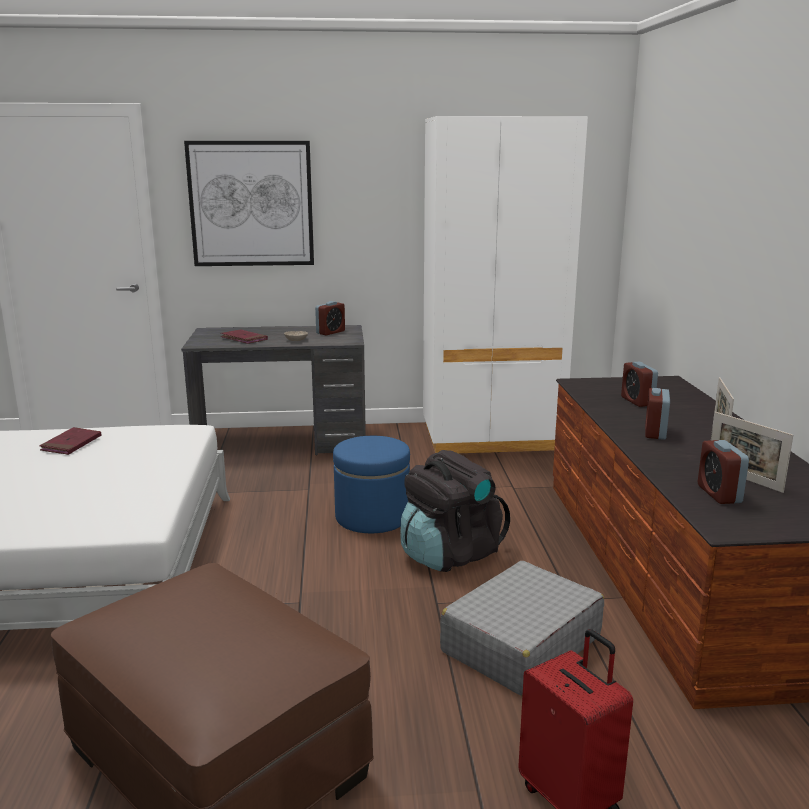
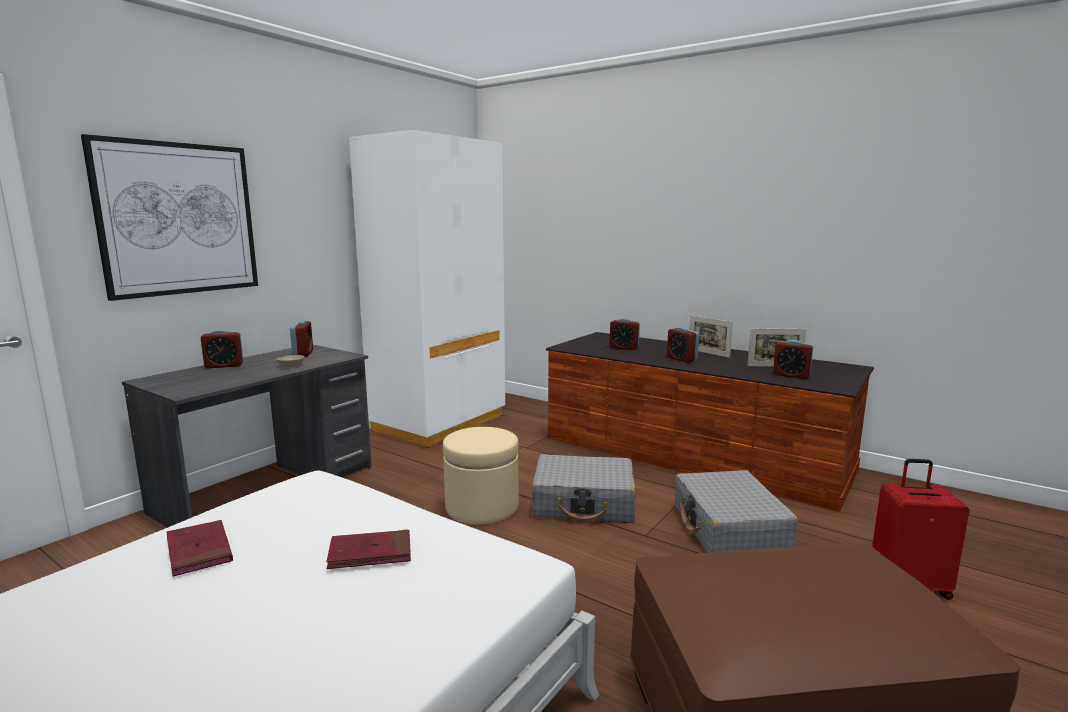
camera: 50 degrees left, 5 degrees down
red book [221,329,268,344] -> red book moved to [326,529,411,569]
blue ottoman [333,436,410,533] -> beige ottoman [443,427,519,524]
black backpack [401,450,510,572] -> grey suitcase [532,454,636,523]
none -> alarm clock [201,329,243,369]

